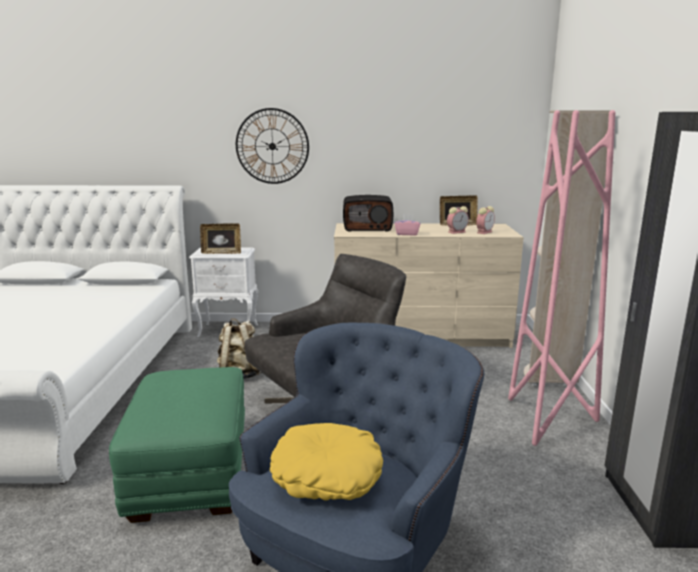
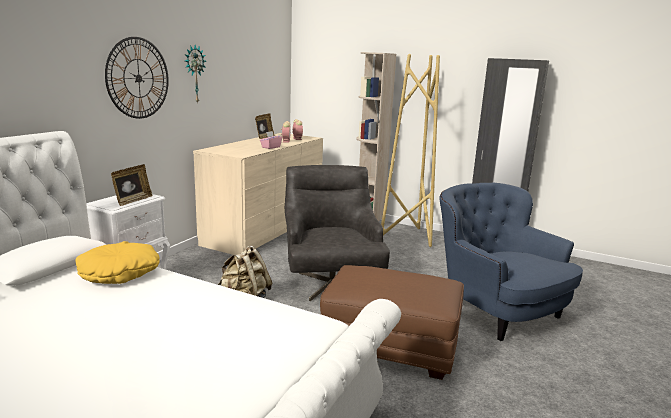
camera: 65 degrees left, 0 degrees up
green ottoman [109,367,245,523] -> brown ottoman [320,265,464,380]
yellow pillow [270,423,383,500] -> yellow pillow moved to [75,241,160,284]
radio [343,195,393,231] -> none
pink clothes rack [508,110,615,446] -> yellow clothes rack [381,54,440,247]
none -> wall clock [185,45,206,104]

